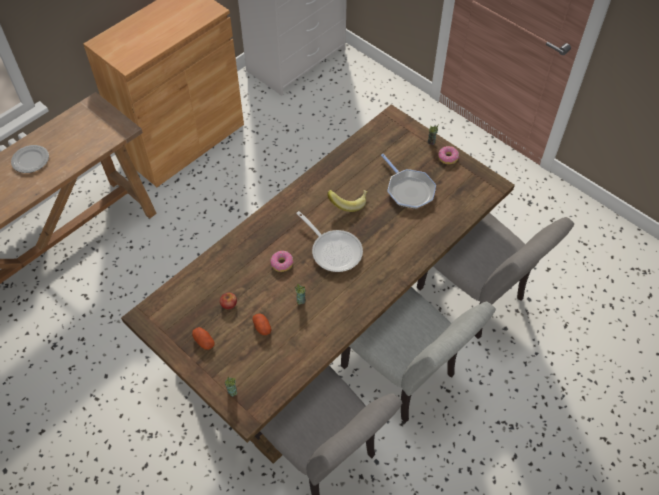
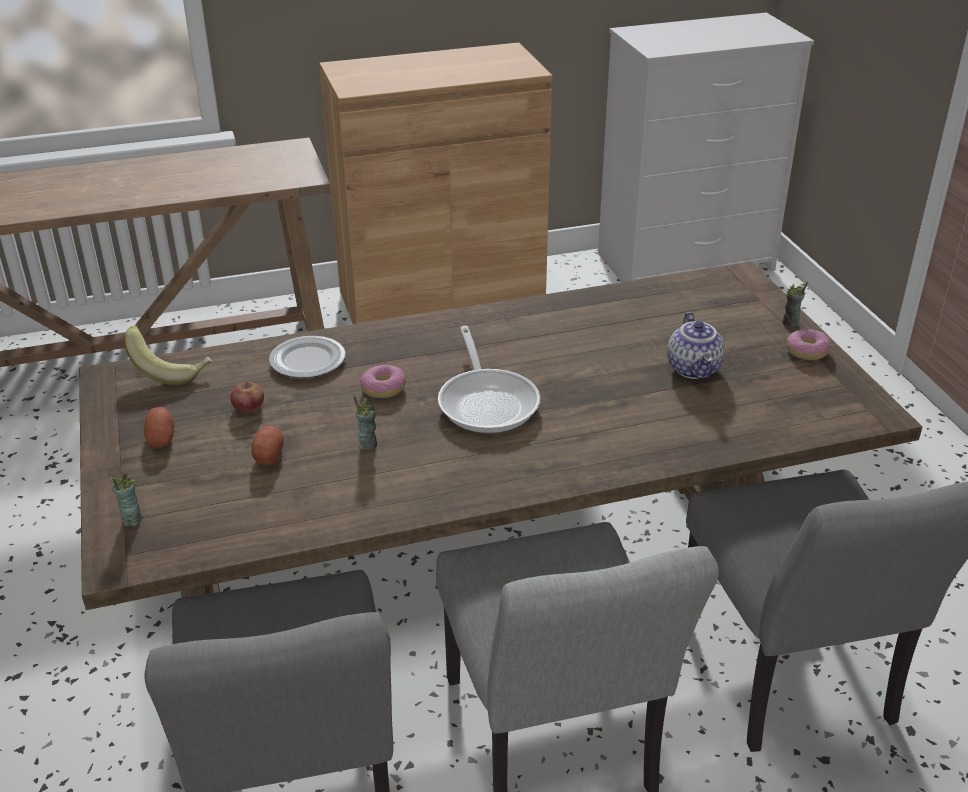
camera: 30 degrees right, 20 degrees down
plate [11,145,49,173] -> plate moved to [269,336,346,378]
banana [327,190,368,212] -> banana moved to [124,326,213,385]
frying pan [381,154,436,209] -> teapot [667,312,725,380]

